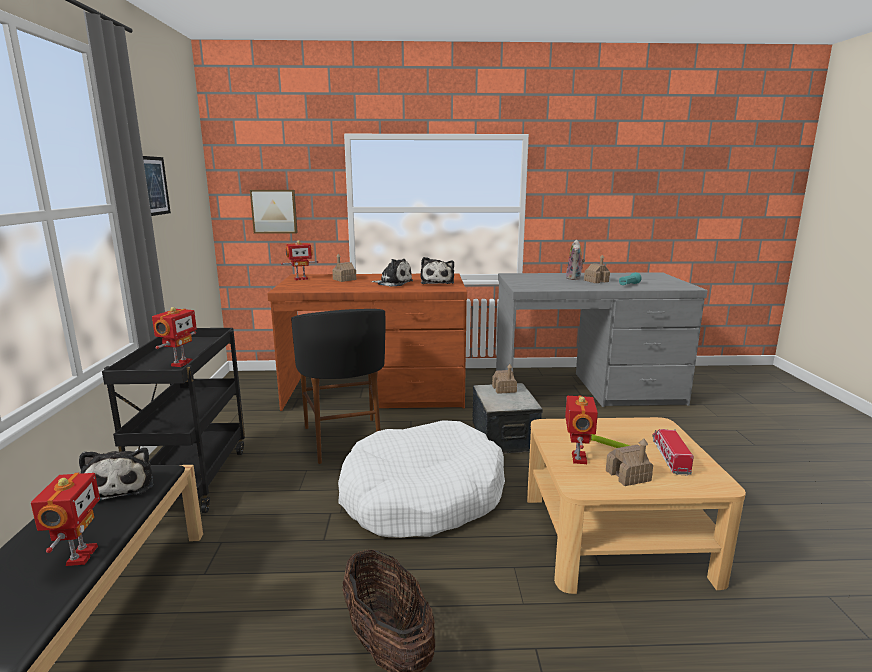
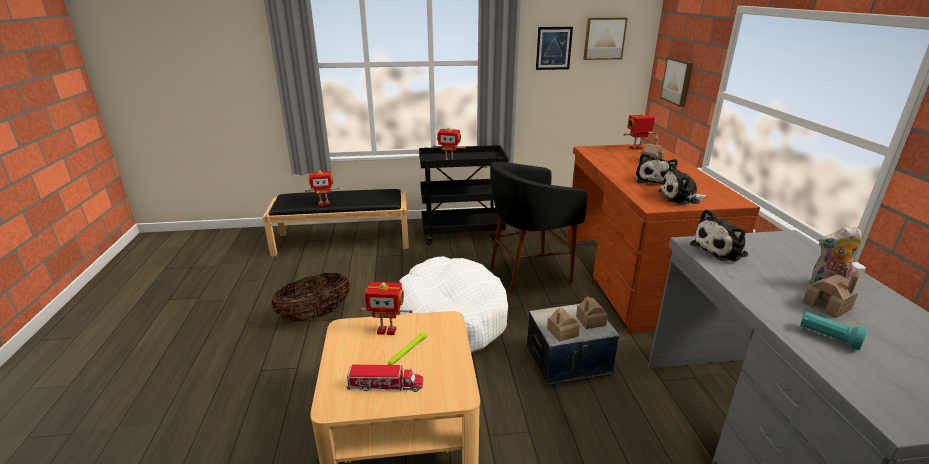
camera: 85 degrees right, 10 degrees up
plush toy [79,448,153,501] -> plush toy moved to [690,209,749,262]
toy robot [281,240,318,280] -> toy robot turned 105 degrees clockwise [623,113,655,150]
toy house [606,438,653,486] -> toy house moved to [547,308,580,342]
none -> picture [583,18,628,60]

